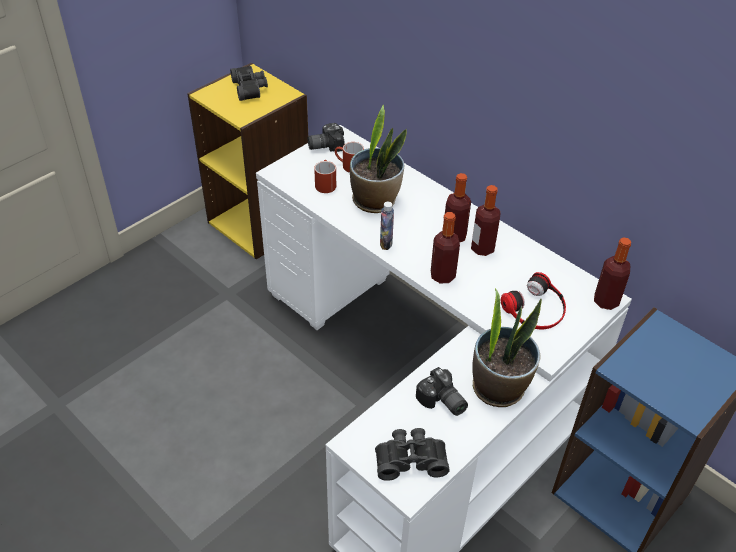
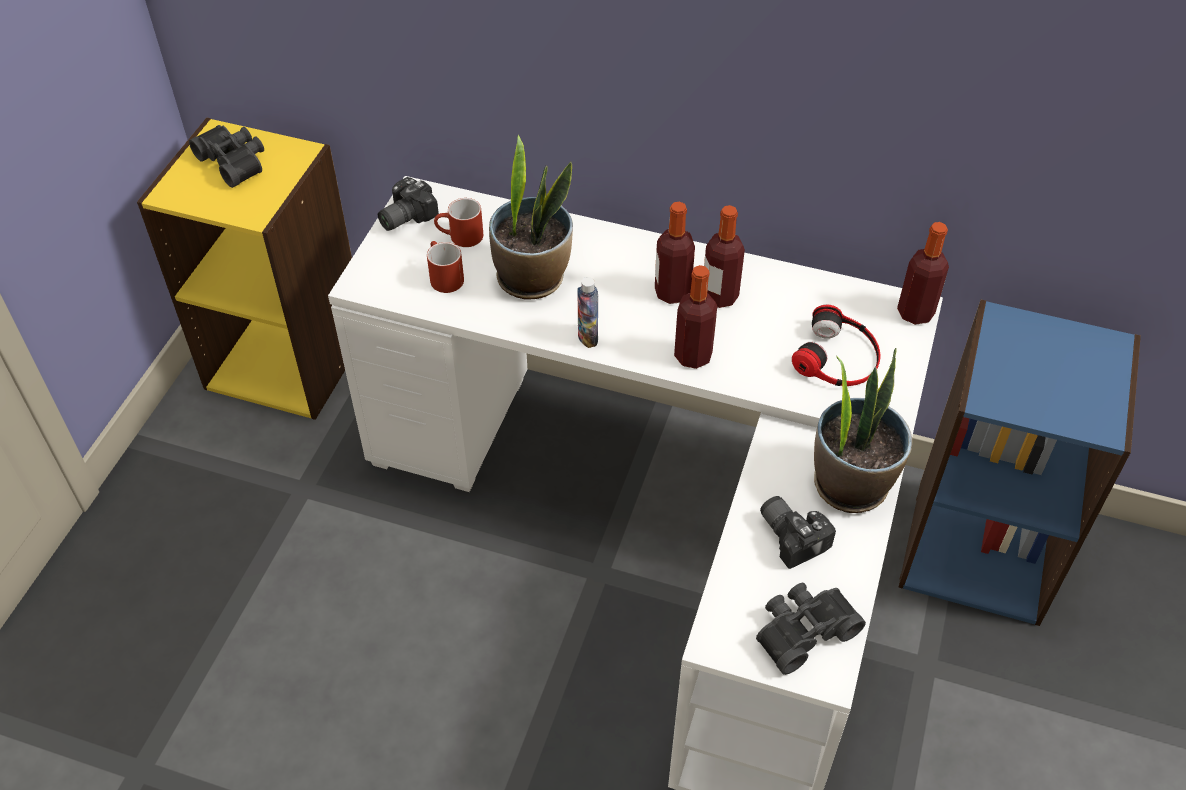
camera: 25 degrees left, 5 degrees up
camera [416,367,468,416] -> camera turned 150 degrees counterclockwise [760,496,836,569]

